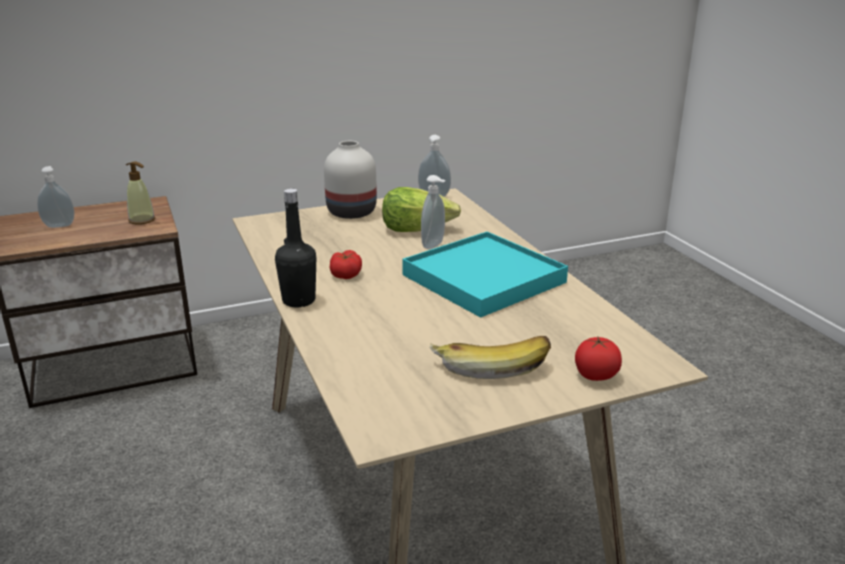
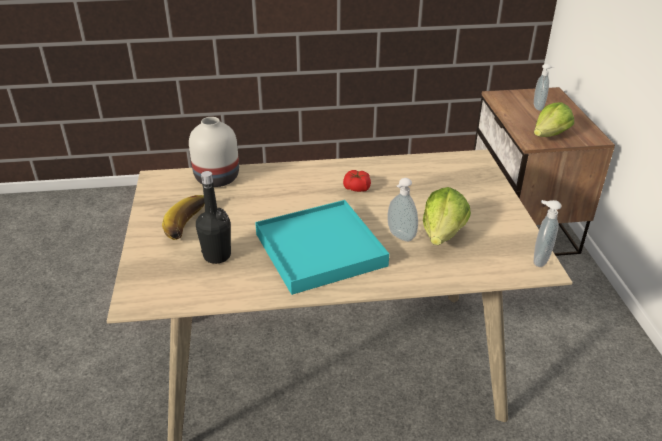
camera: 105 degrees right, 10 degrees up
soap dispenser [126,161,155,225] -> lettuce [534,102,574,137]
black bottle [275,189,316,308] -> black bottle moved to [196,171,231,264]
white vase [324,141,377,219] -> white vase moved to [189,117,239,187]
tomato [575,337,622,381] -> none

